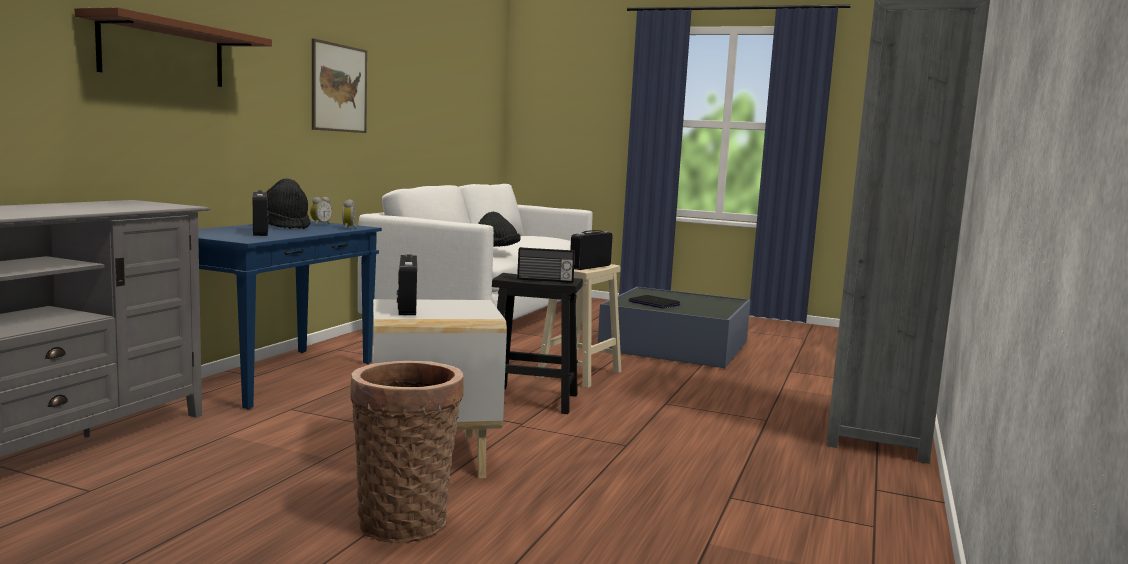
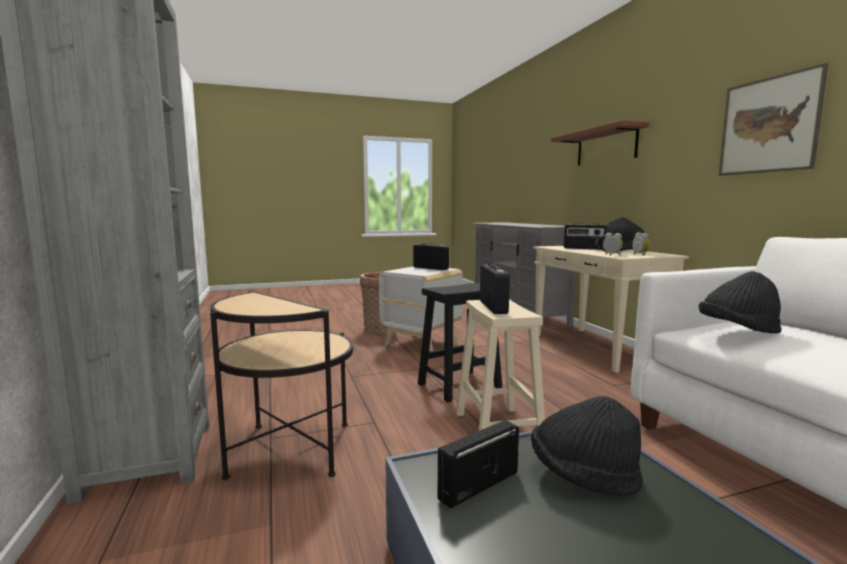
camera: 140 degrees right, 0 degrees up
blue console table [198,221,382,410] -> beige console table [533,246,689,373]
radio [517,247,575,283] -> radio moved to [438,420,519,509]
laptop [629,295,680,309] -> black hat [531,396,643,496]
none -> side table [210,291,353,480]

